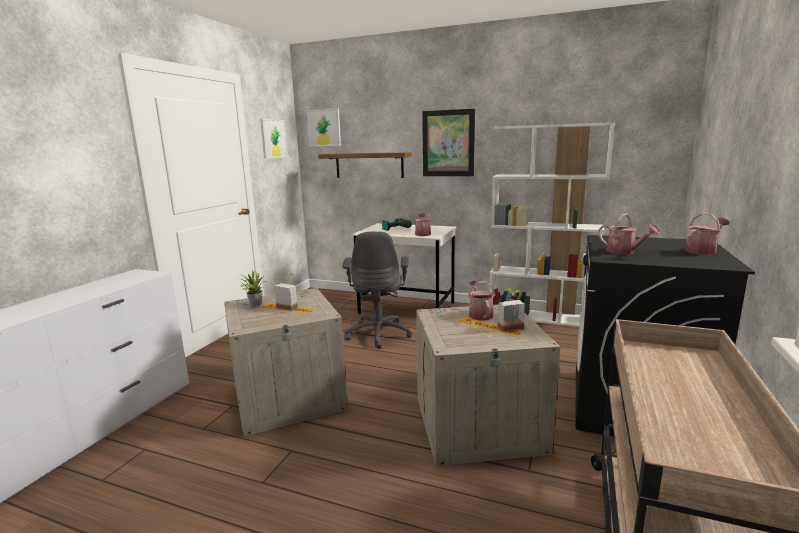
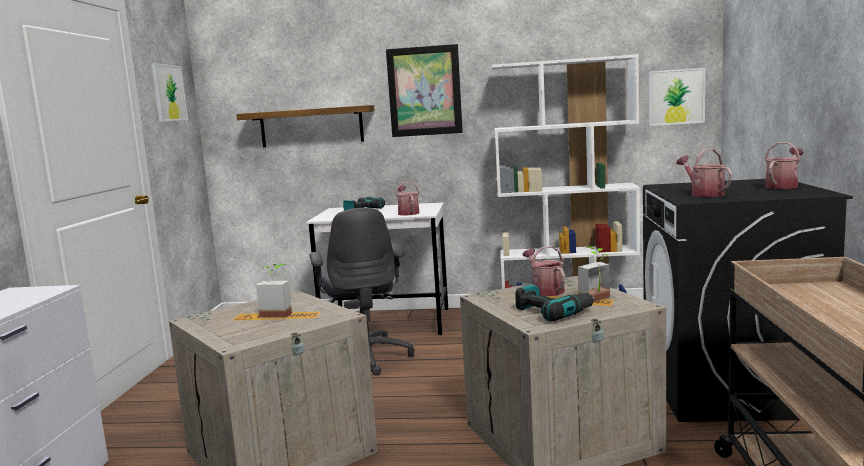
camera: 15 degrees left, 5 degrees down
potted plant [236,269,266,307] -> none
picture [307,108,341,146] -> picture moved to [649,68,705,126]
watering can [598,214,660,254] -> watering can turned 150 degrees counterclockwise [676,148,733,197]
none -> power drill [515,284,595,321]

